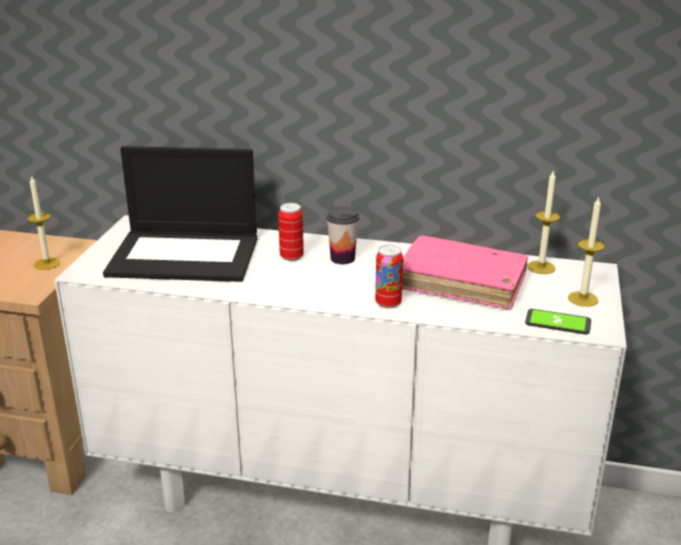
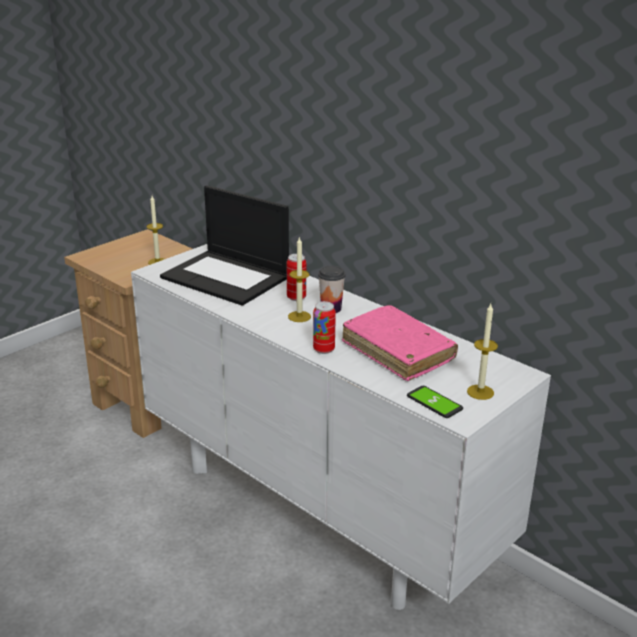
camera: 30 degrees right, 0 degrees up
candle [527,170,560,274] -> candle moved to [288,237,311,322]

